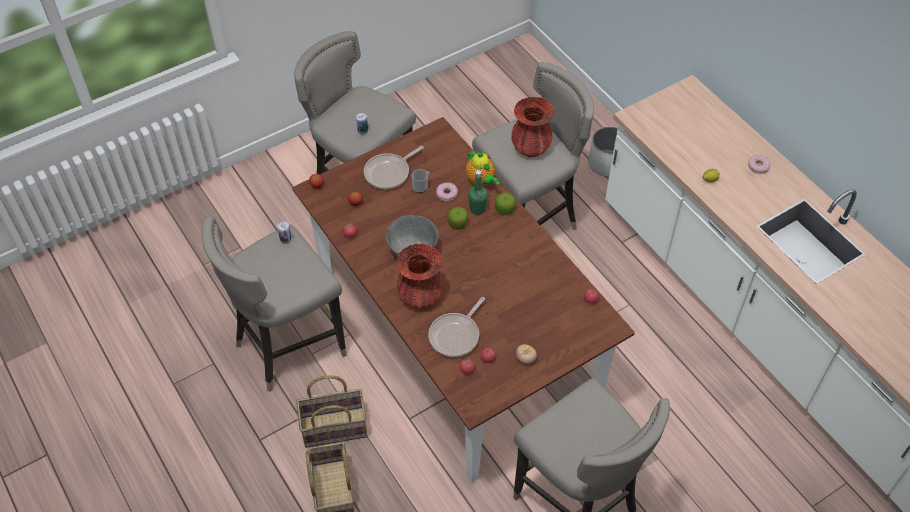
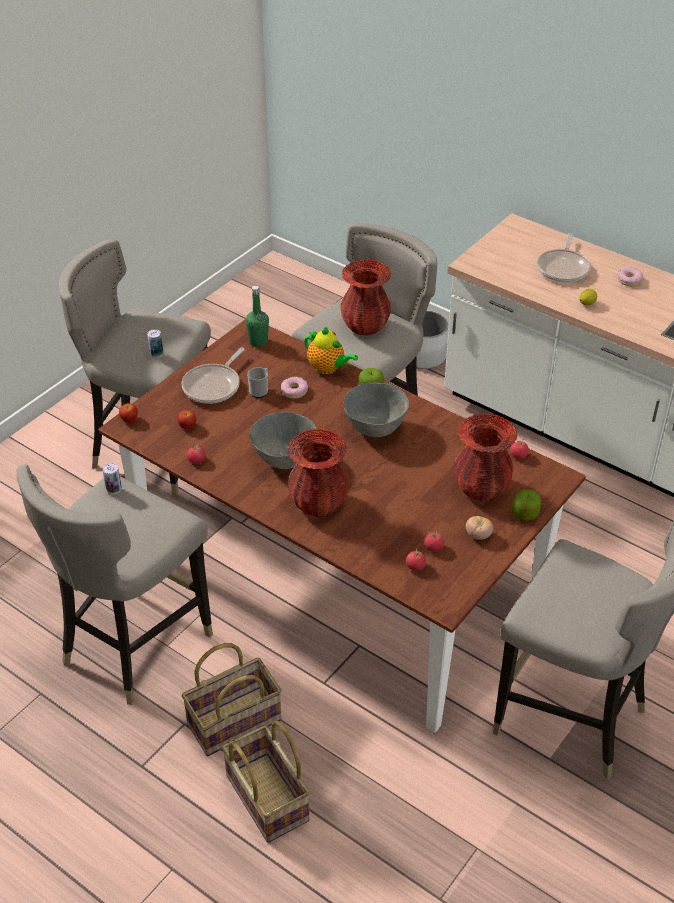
camera: 20 degrees left, 10 degrees down
frying pan [428,297,485,357] -> frying pan moved to [537,233,590,283]
apple [447,207,468,230] -> apple moved to [512,489,541,521]
green bottle [468,170,488,215] -> green bottle moved to [246,286,269,347]
none -> grey bowl [344,383,409,437]
none -> red vase [453,413,517,501]

